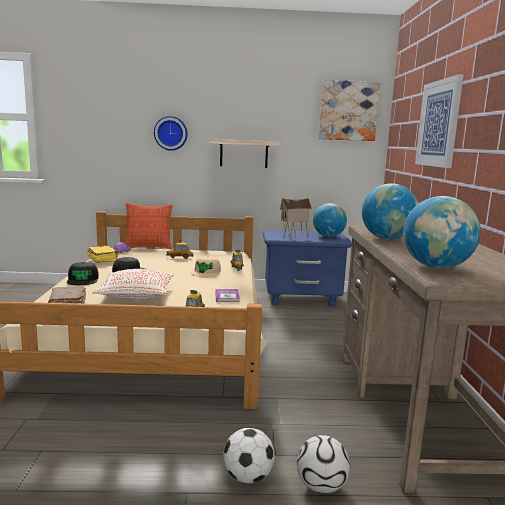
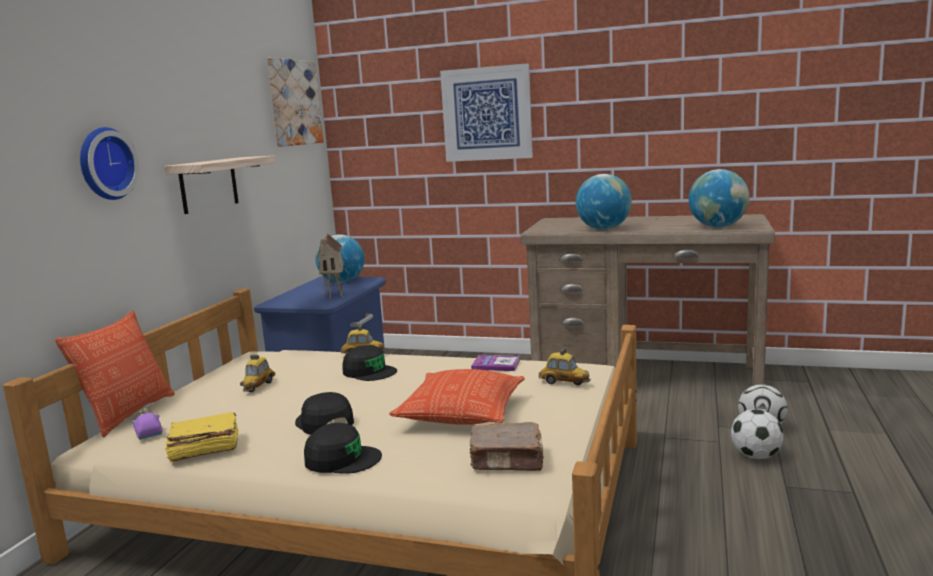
camera: 70 degrees left, 0 degrees up
white pillow [92,269,174,300] -> orange pillow [389,369,525,425]
beige cap [191,256,221,277] -> black cap [342,345,397,381]

